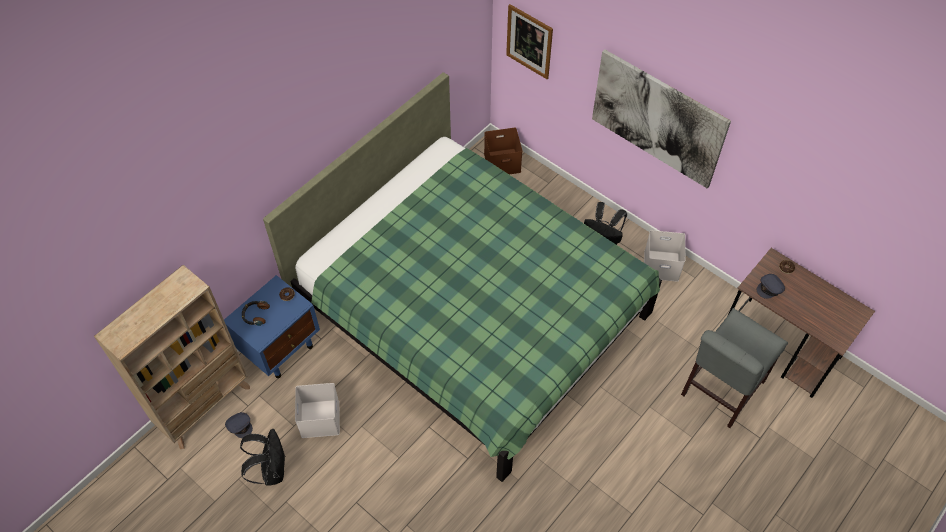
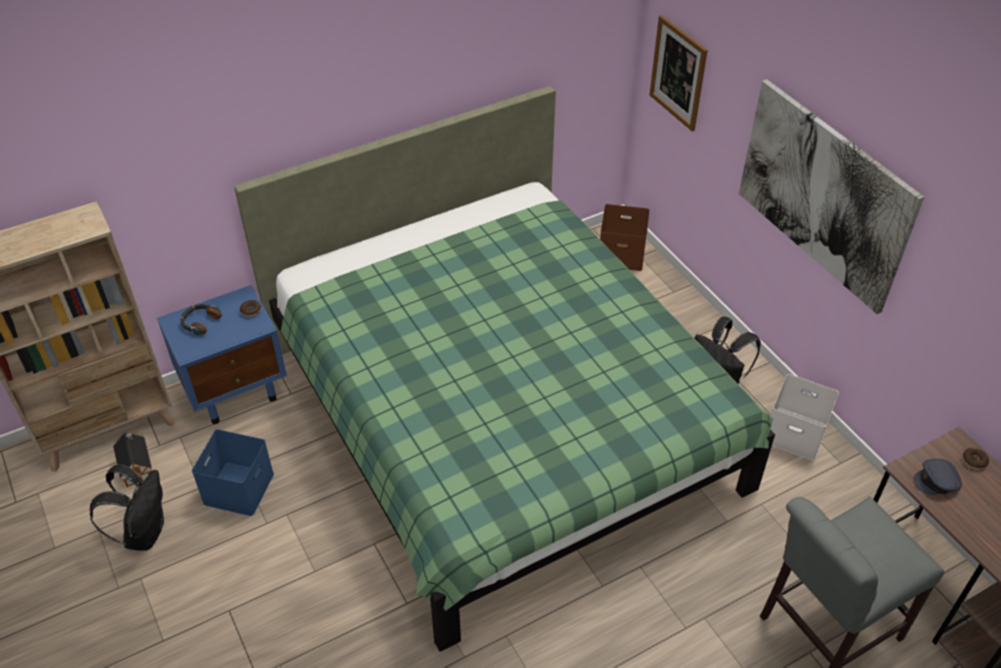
camera: 20 degrees right, 10 degrees down
grey cap [225,412,253,438] -> toy house [113,432,152,487]
white storage box [295,383,340,438] -> blue storage box [192,429,274,516]

